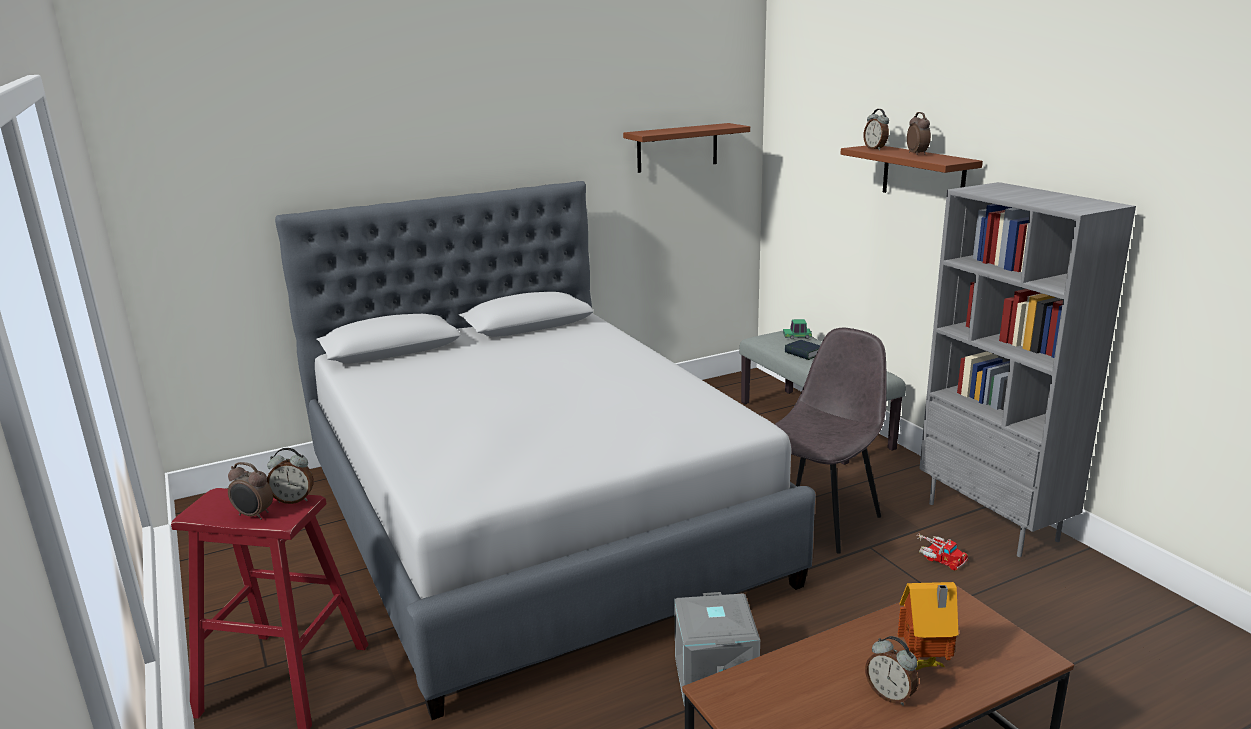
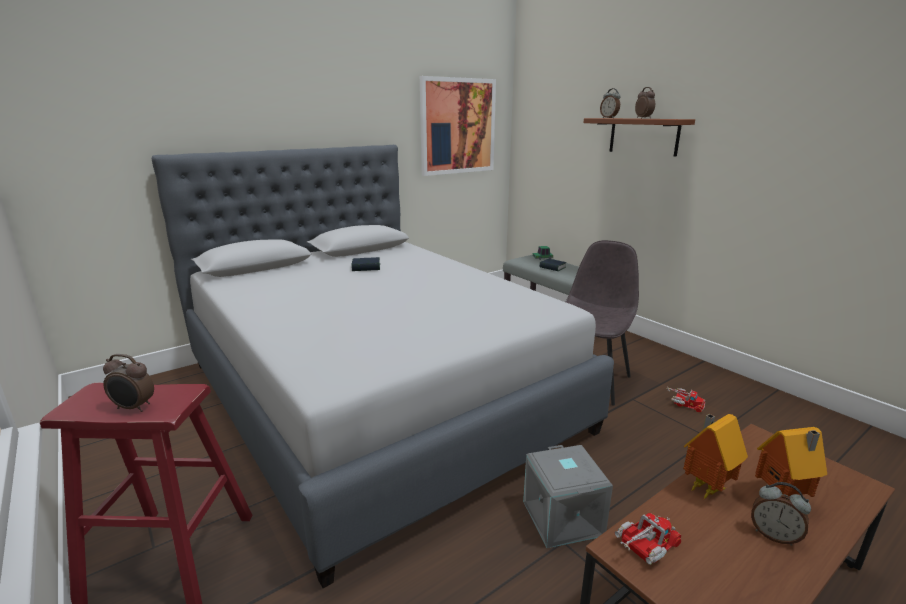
camera: 10 degrees left, 0 degrees up
alarm clock [267,448,314,504] -> none
brown shelf [623,123,750,173] -> picture [420,76,496,176]
grey bookcase [919,182,1136,557] -> none
none -> book [351,257,380,271]
none -> toy truck [615,513,681,565]
none -> toy house [683,414,748,499]

